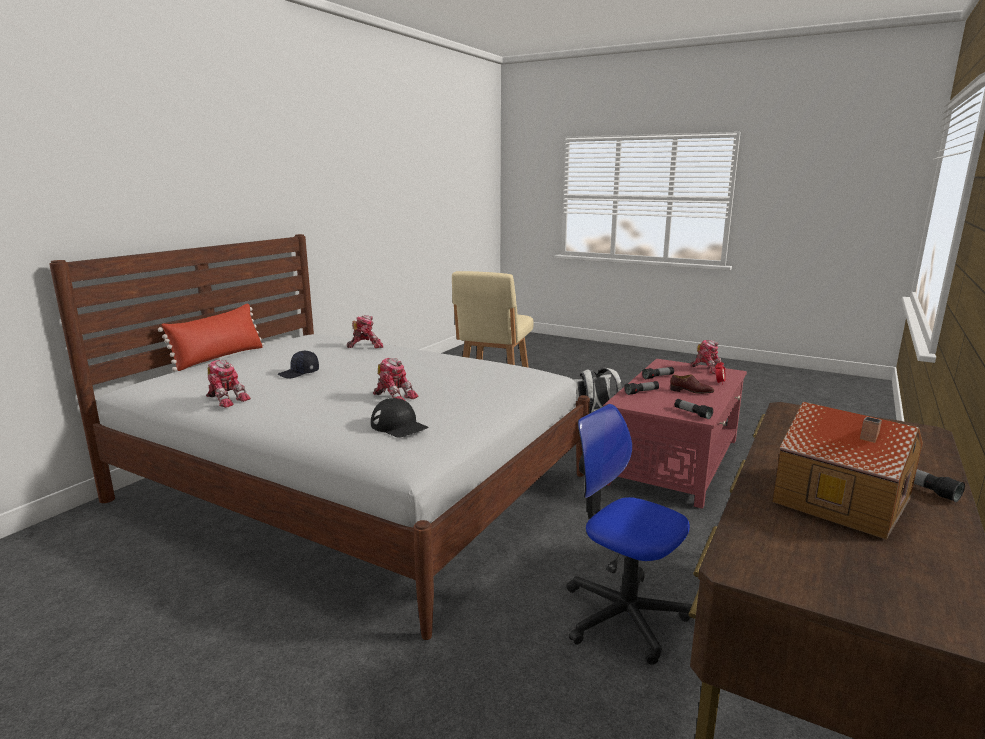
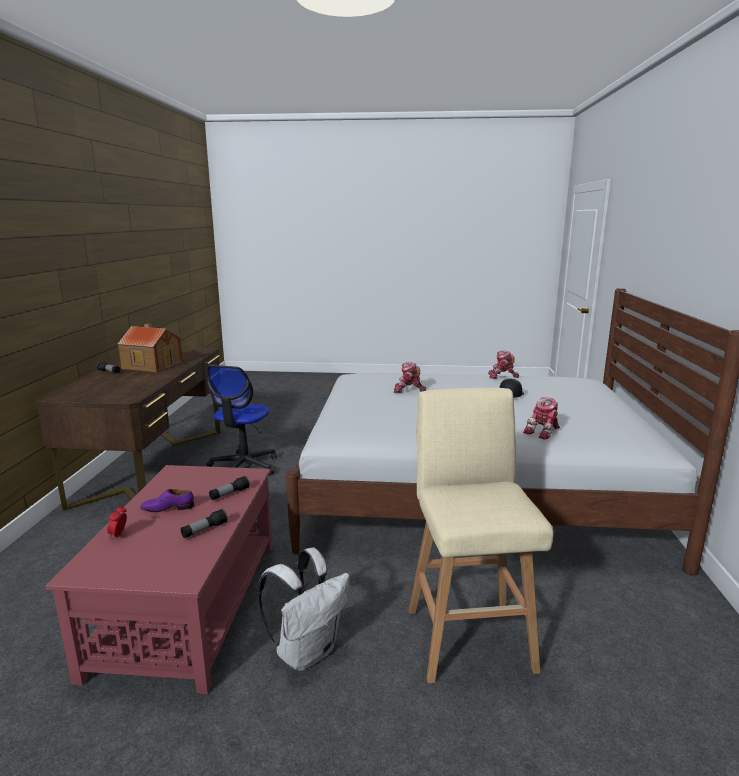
camera: 155 degrees right, 0 degrees up
red pillow [158,304,264,371] -> none
black cap [371,398,429,438] -> none
office chair [566,404,692,665] -> office chair turned 90 degrees clockwise [206,365,277,476]
brown shoe [670,374,714,394] -> purple shoe [140,489,194,512]
flashlight [675,399,713,419] -> none
toy robot [690,340,726,375] -> none

